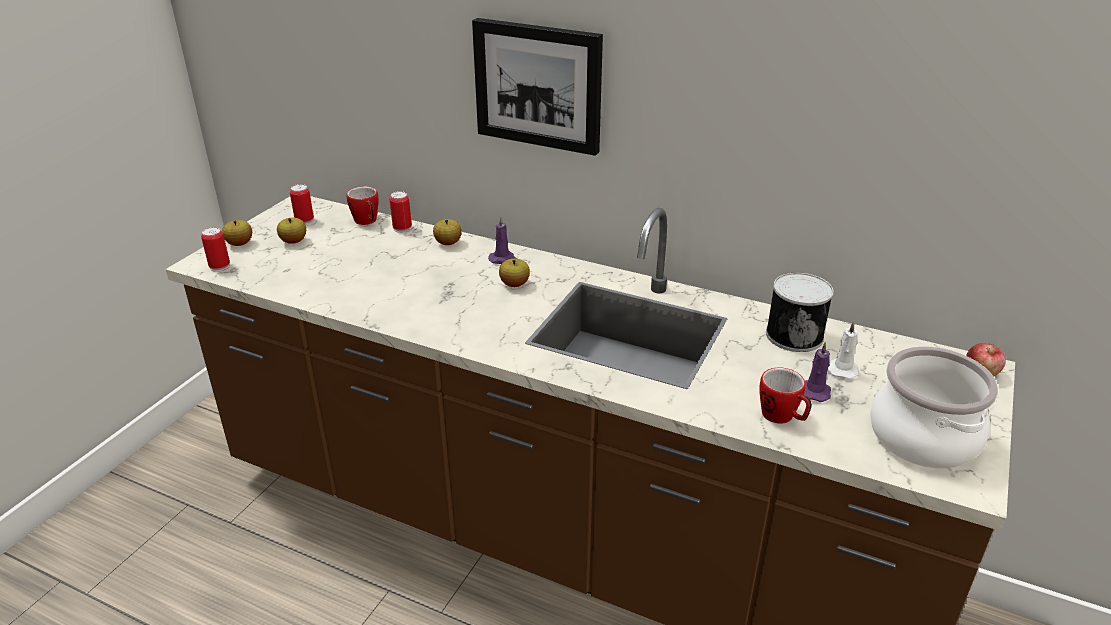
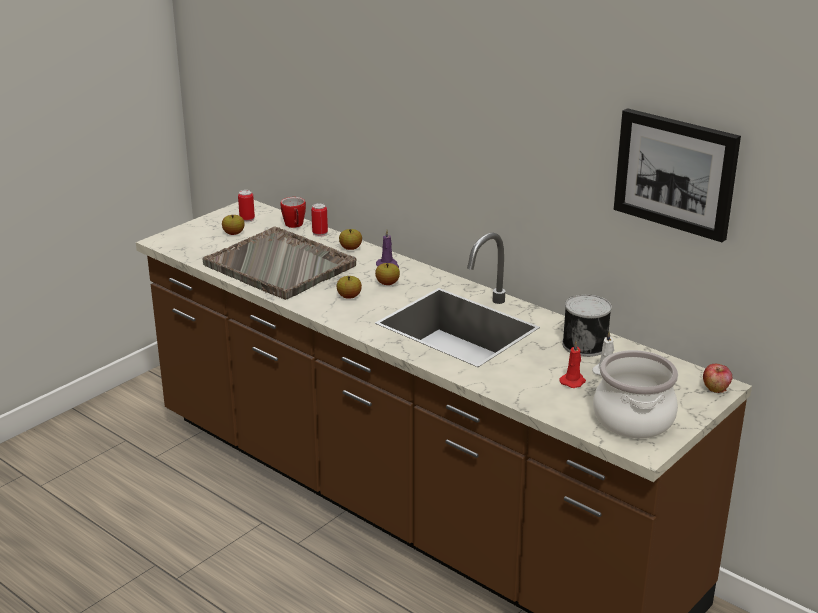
camera: 15 degrees right, 5 degrees down
can [201,227,230,272] -> none
apple [222,220,252,246] -> apple moved to [337,276,362,299]
picture [472,18,603,156] -> picture moved to [614,108,741,242]
mug [760,367,812,424] -> none
purple candle [804,341,831,402] -> red candle [559,341,586,388]
none -> grey tray [202,227,356,300]

